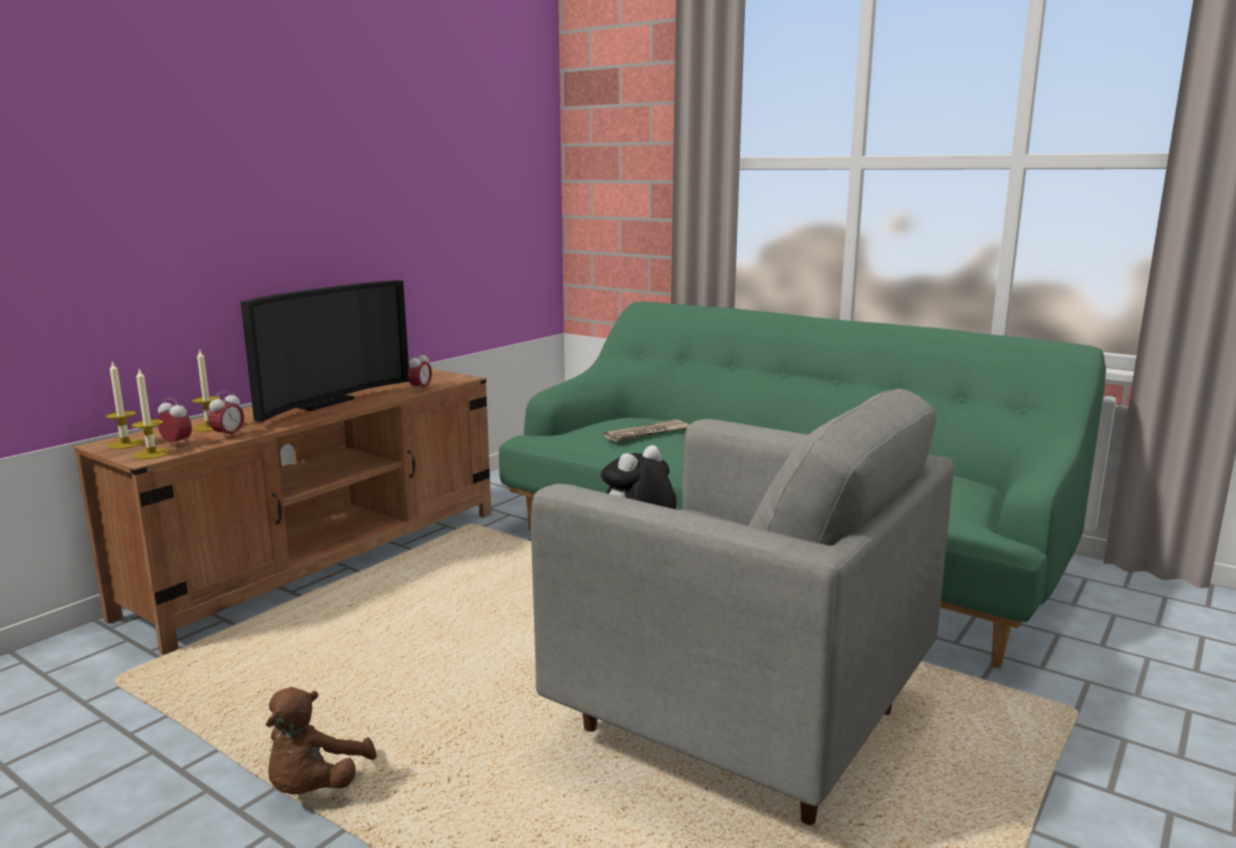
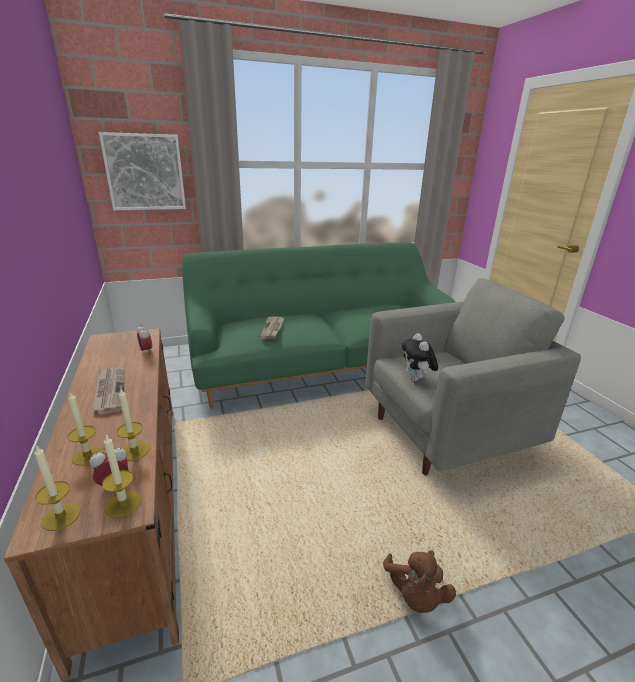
camera: 55 degrees left, 10 degrees up
alarm clock [209,391,244,440] -> candle [117,389,149,461]
television [241,280,409,422] -> newspaper [92,368,125,414]
brown plush toy [266,687,377,794] -> brown plush toy turned 45 degrees clockwise [383,550,456,613]
none -> picture [99,132,186,210]

